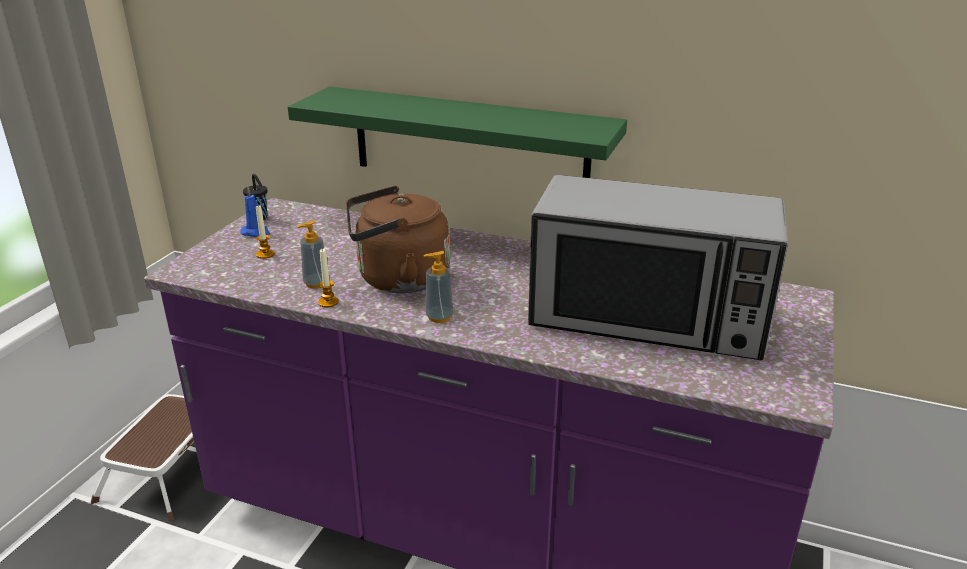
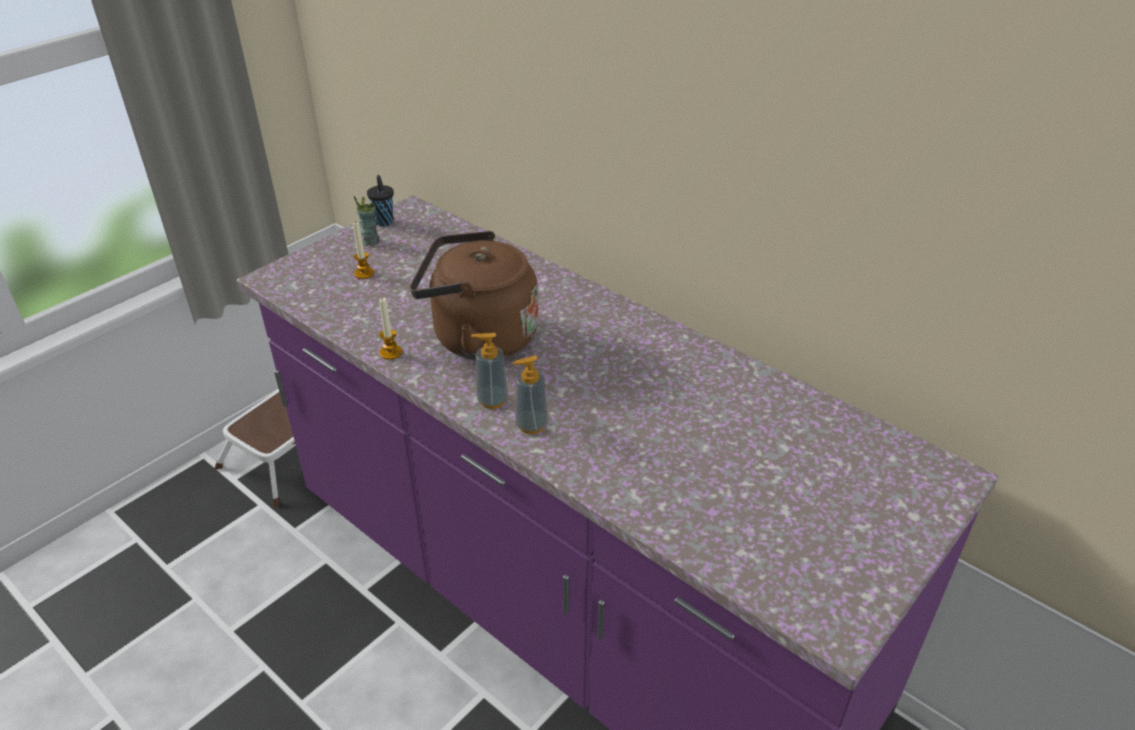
camera: 20 degrees right, 10 degrees up
blue candle [240,187,270,237] -> cup [354,196,379,246]
green shelf [288,87,627,178] -> none
soap dispenser [297,220,324,289] -> soap dispenser moved to [512,356,548,434]
microwave [528,175,788,361] -> none

